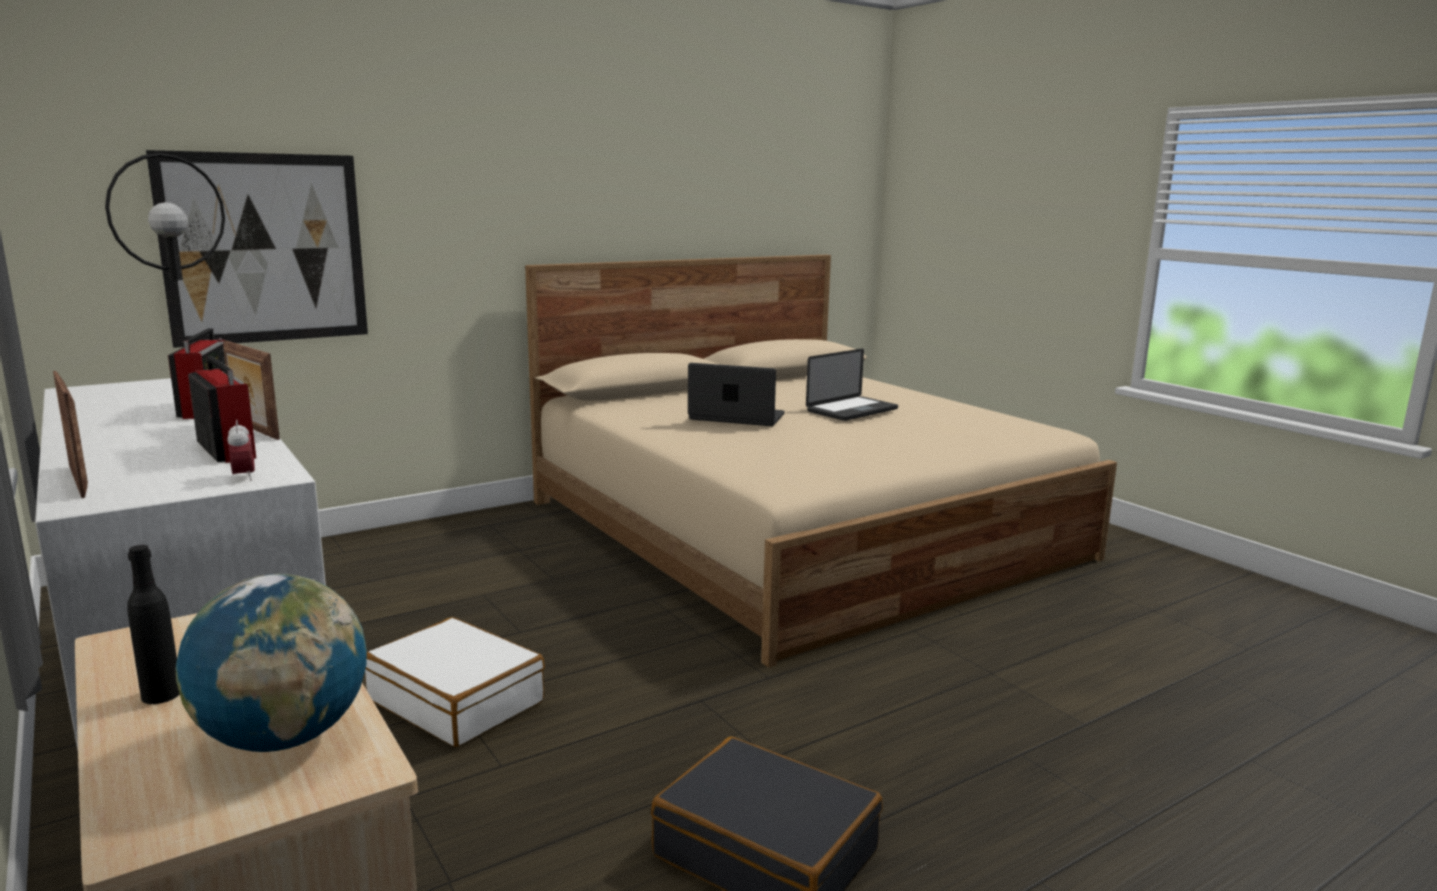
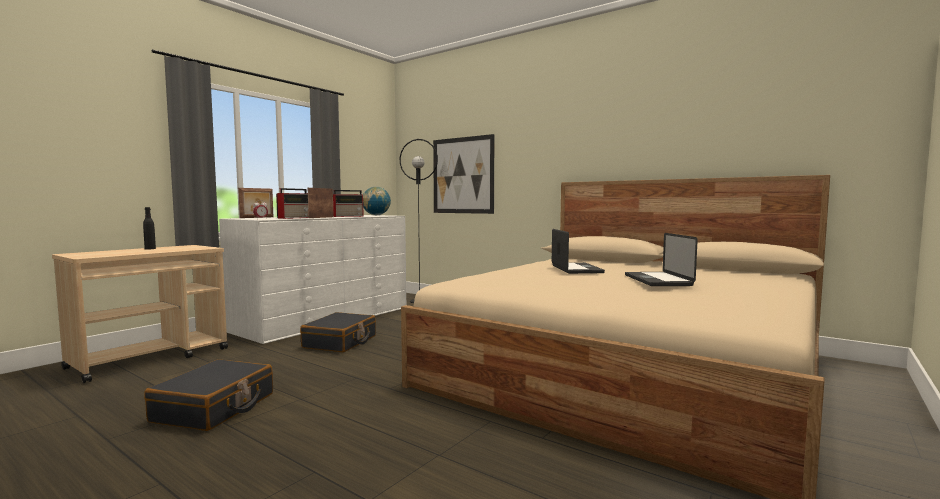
camera: 70 degrees right, 10 degrees down
globe [175,574,367,752] -> globe moved to [363,187,391,215]
white suitcase [365,617,545,747] -> black suitcase [300,312,376,352]
laptop [806,349,898,421] -> laptop turned 60 degrees clockwise [625,233,698,286]

